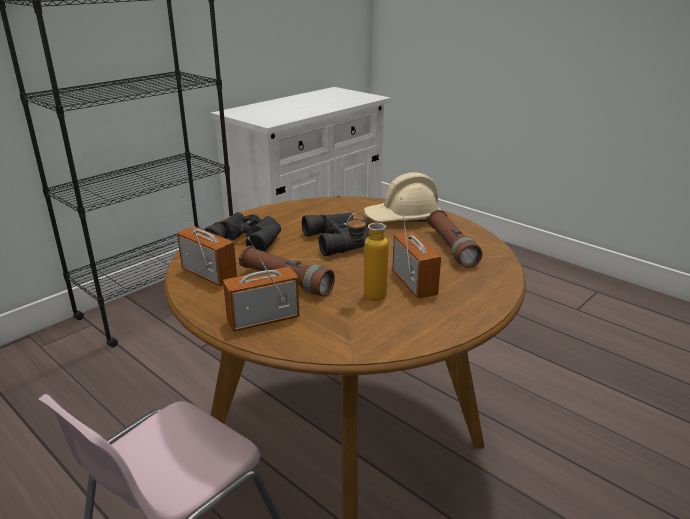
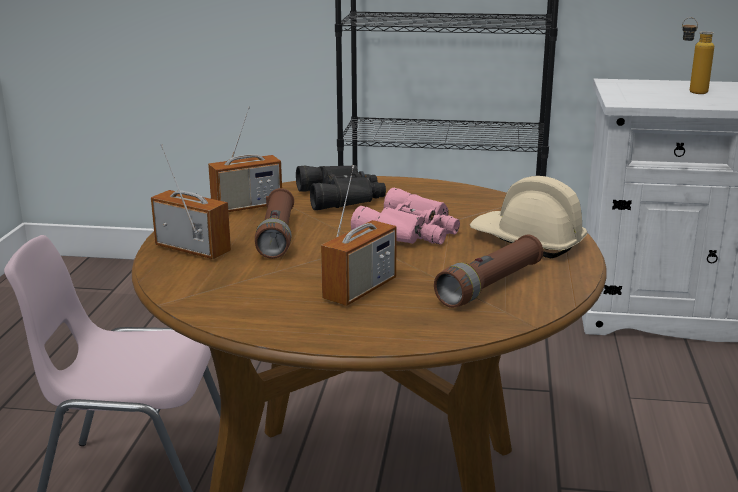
camera: 55 degrees right, 5 degrees down
radio [177,194,237,287] -> radio turned 60 degrees clockwise [208,106,282,212]
black binoculars [302,213,369,256] -> pink binoculars [351,188,460,245]
bottle [347,213,389,301] -> bottle moved to [682,17,714,94]

